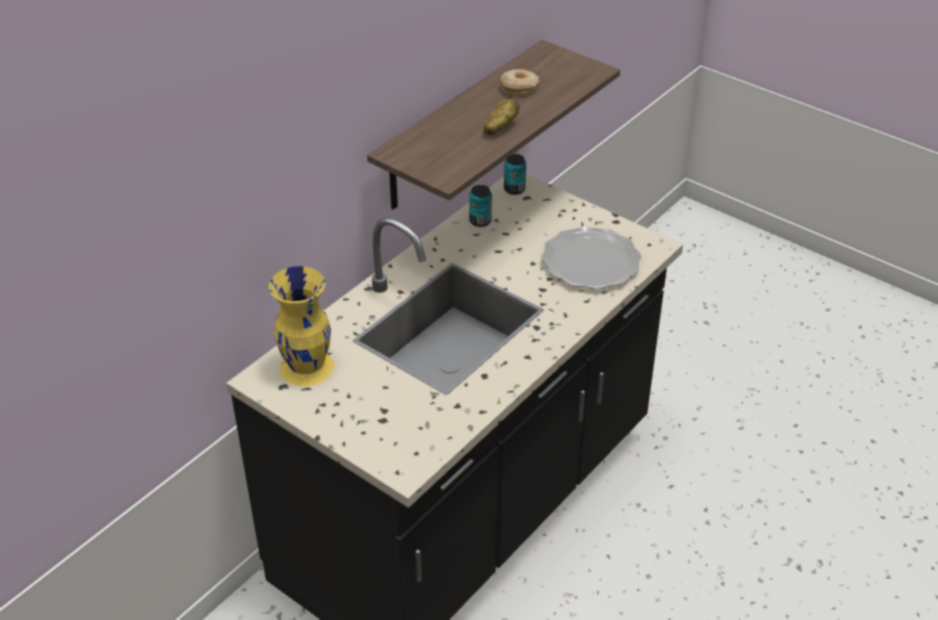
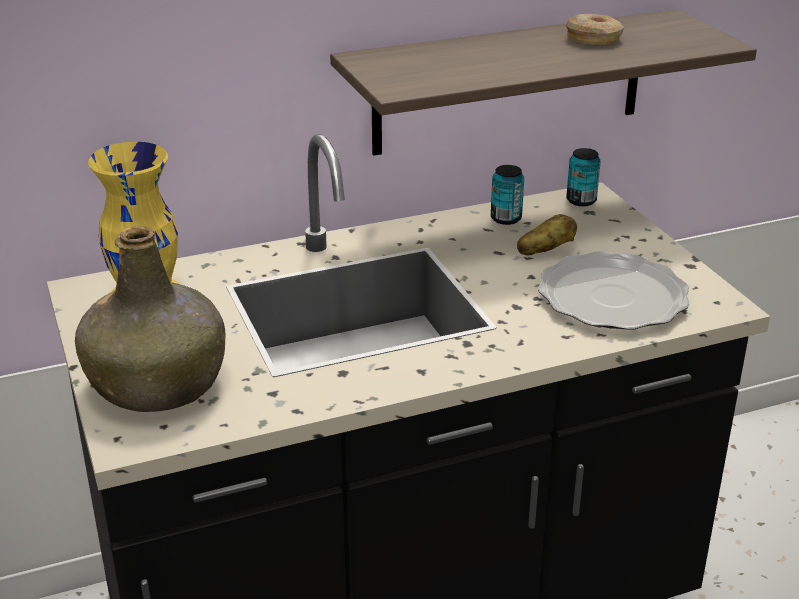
camera: 30 degrees right, 10 degrees down
potato [484,98,520,135] -> potato moved to [517,214,577,256]
none -> green bottle [75,226,225,412]

